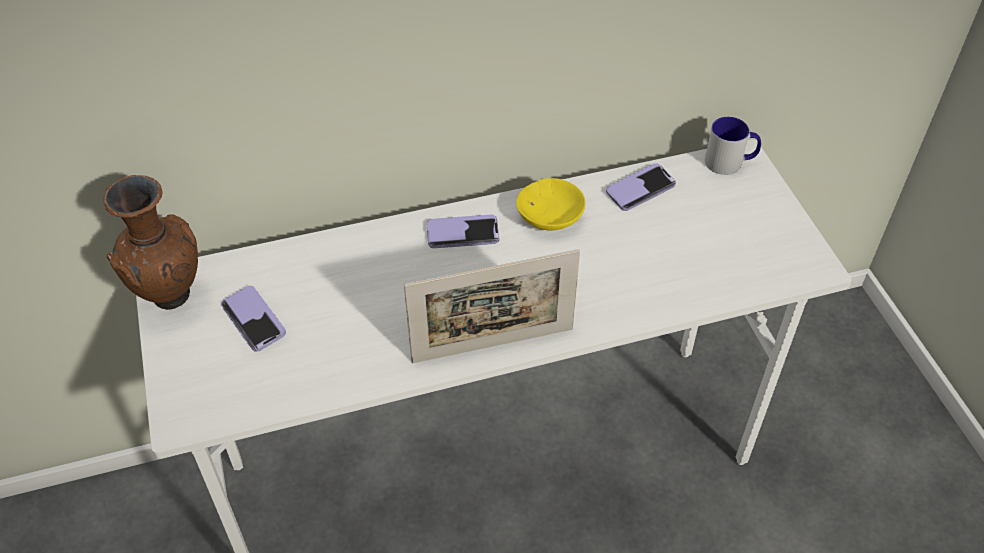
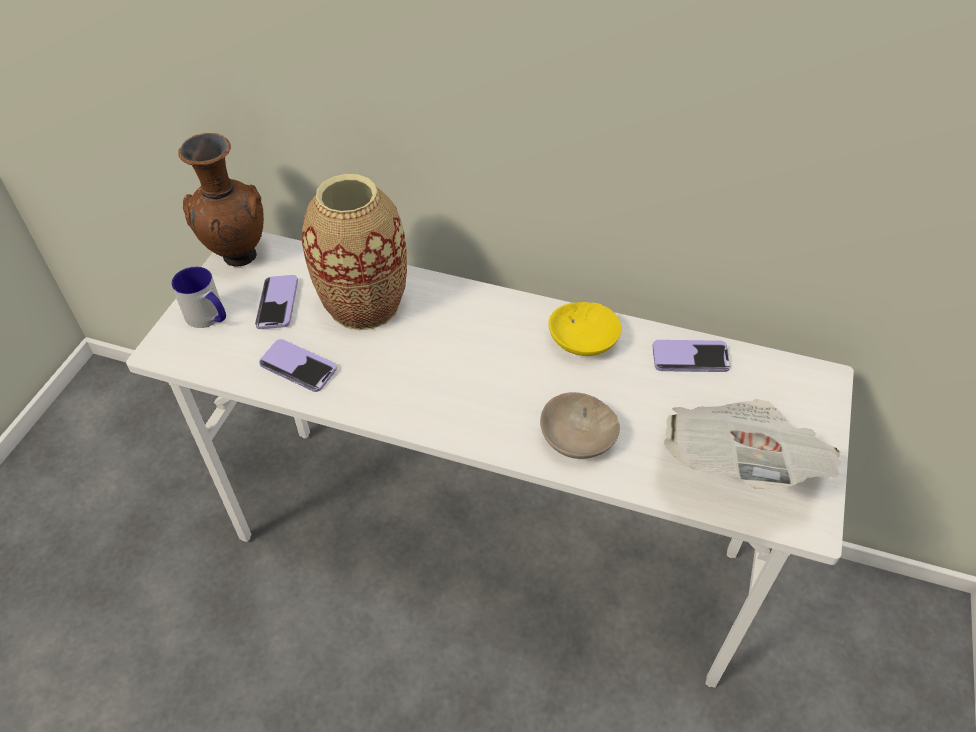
camera: 35 degrees right, 0 degrees up
picture frame [404,249,580,363] -> none
phone [427,215,500,248] -> phone moved to [259,339,337,392]
mug [705,117,761,175] -> mug moved to [171,267,226,328]
none -> vase [302,174,407,330]
none -> beige bowl [540,392,620,459]
none -> newspaper [664,399,841,489]

